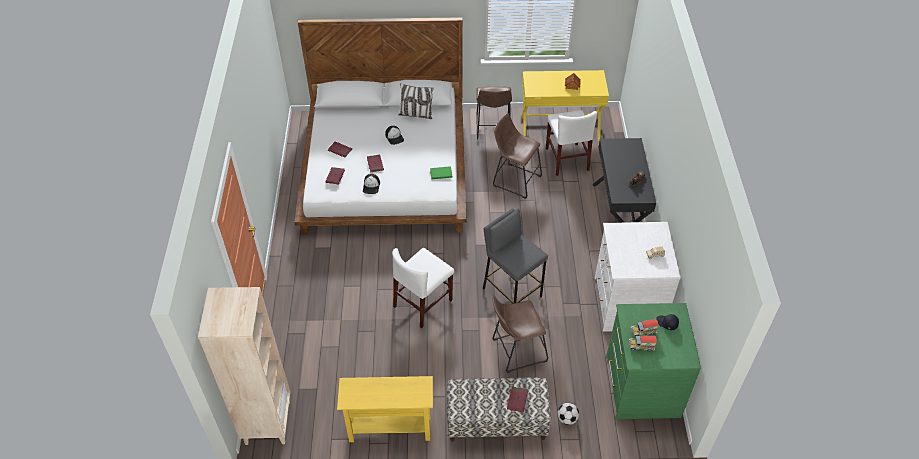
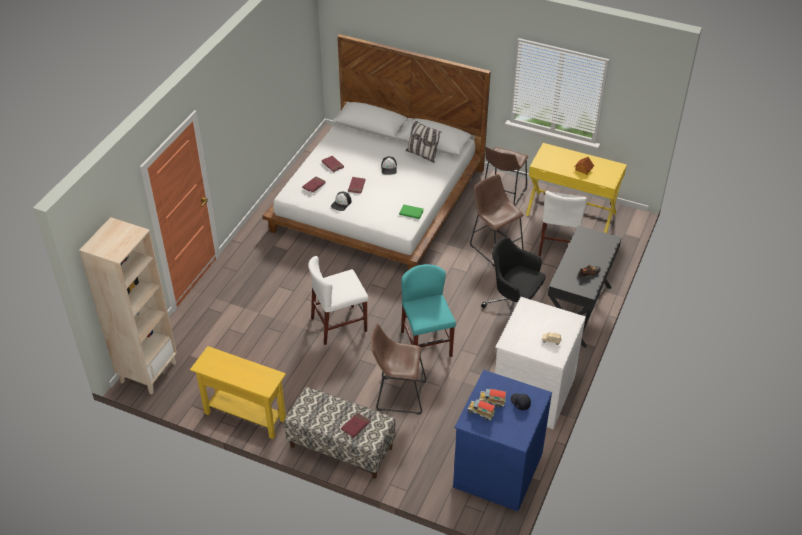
camera: 25 degrees right, 5 degrees down
grey stool [482,209,548,304] -> turquoise chair [401,264,456,357]
football [557,403,579,425] -> none
green dresser [606,303,701,419] -> blue dresser [453,370,552,511]
none -> black office chair [481,237,545,319]

